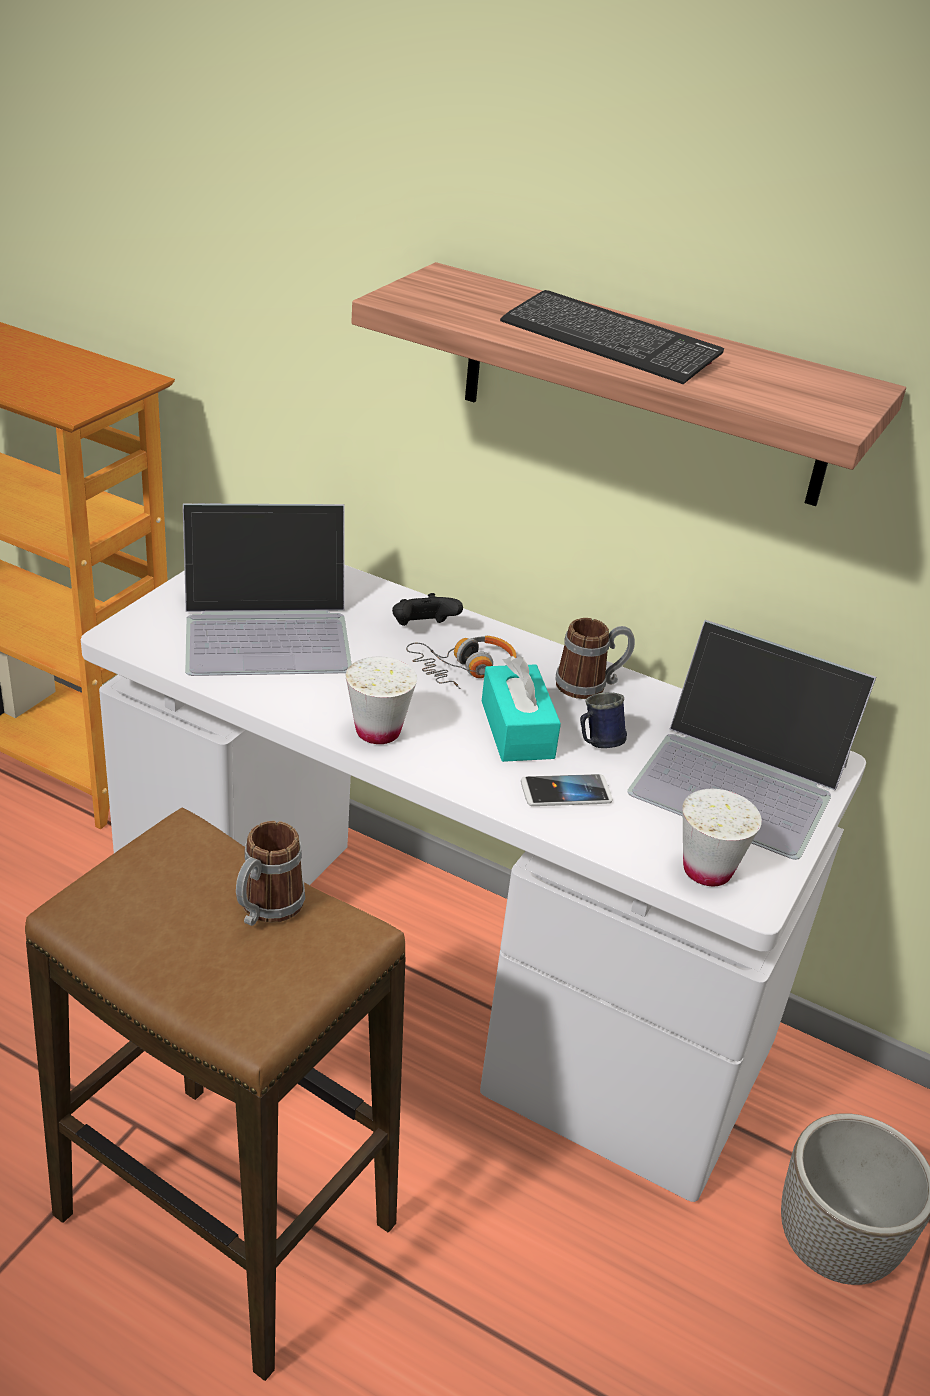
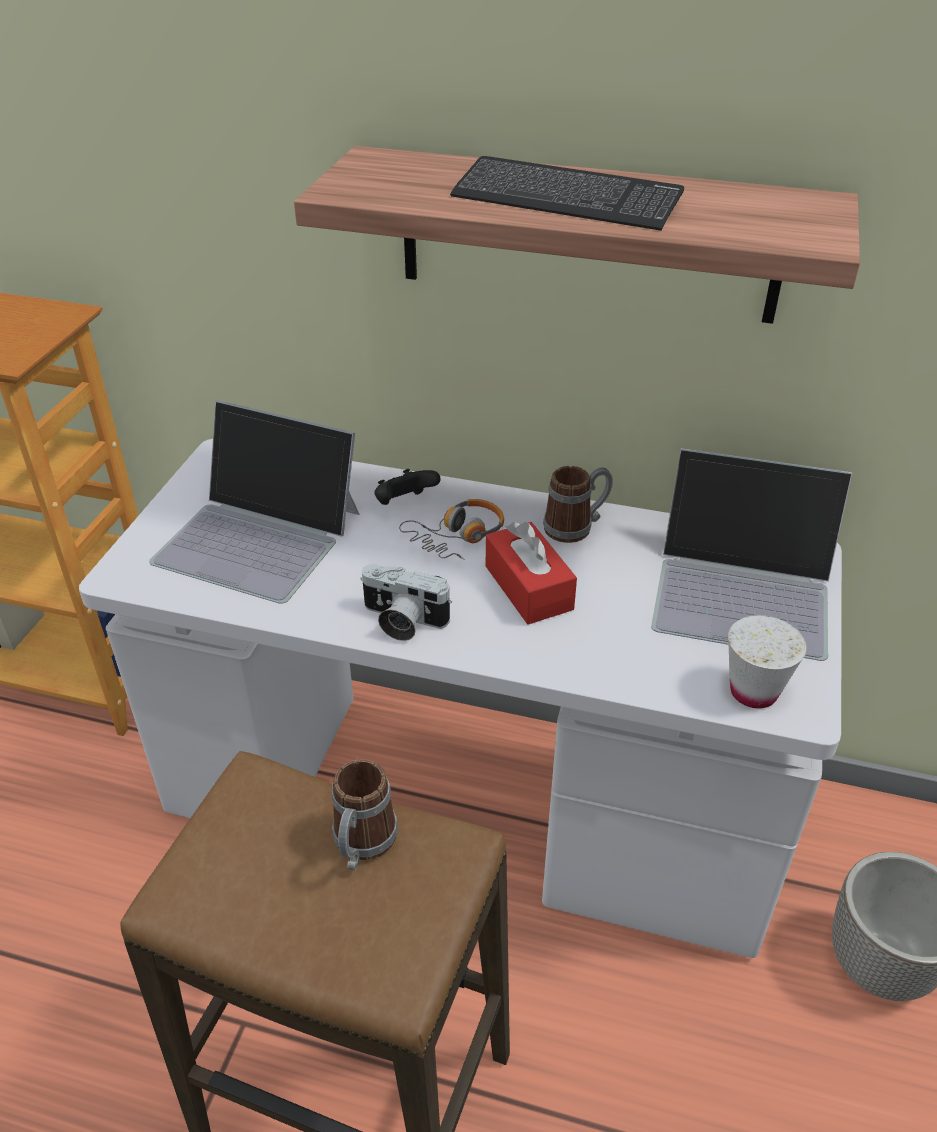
camera: 10 degrees left, 5 degrees up
laptop [183,503,352,676] -> laptop turned 45 degrees clockwise [149,400,359,604]
white cup [346,657,417,744] -> camera [360,564,452,641]
turquoise tissue box [482,656,561,762] -> red tissue box [486,522,577,624]
phone [521,774,613,806] -> none
blue mug [580,692,627,748] -> none

